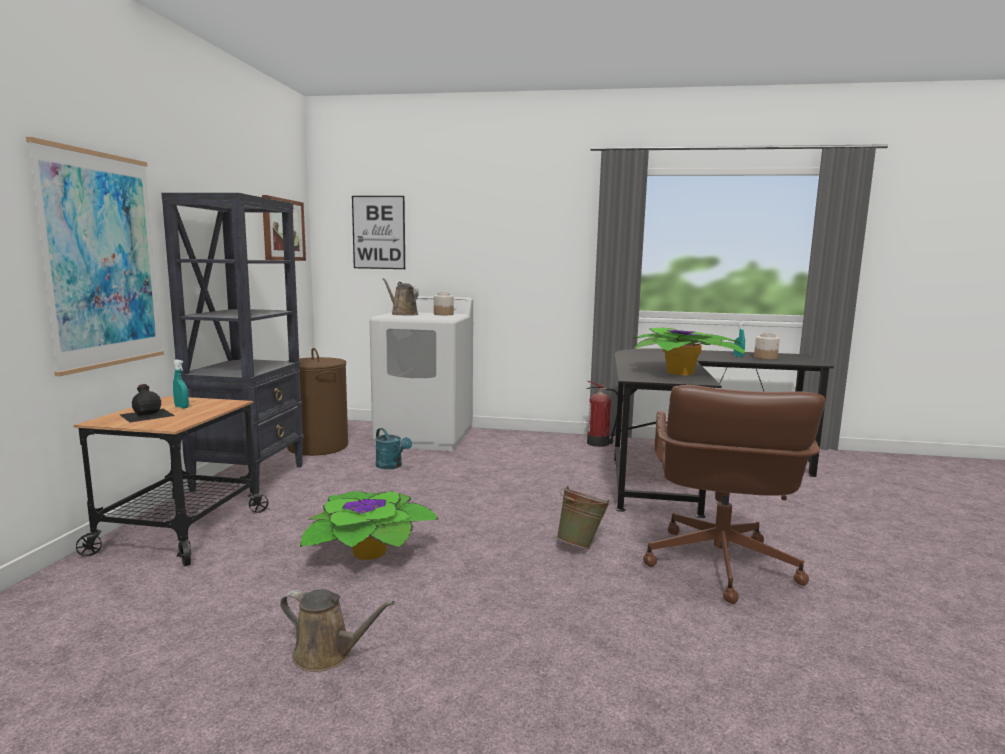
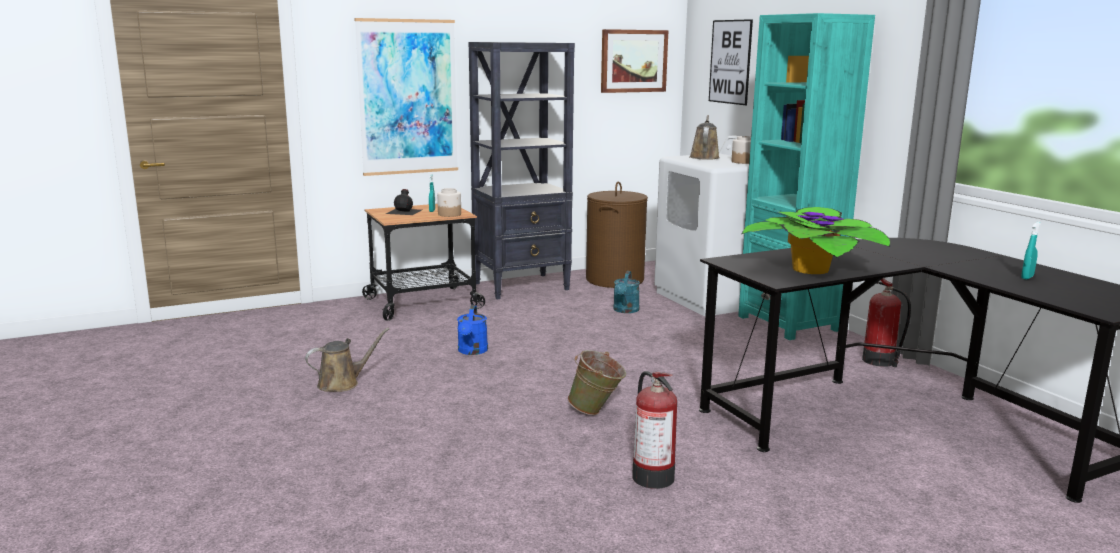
camera: 55 degrees right, 5 degrees up
brown watering can [280,589,395,672] -> brown watering can turned 105 degrees counterclockwise [305,327,389,392]
potted plant [300,491,438,560] -> blue watering can [457,305,488,355]
brown office chair [643,385,825,604] -> fire extinguisher [632,371,677,489]
jar [754,333,780,359] -> jar moved to [437,188,461,217]
none -> turquoise bookcase [738,13,875,340]

